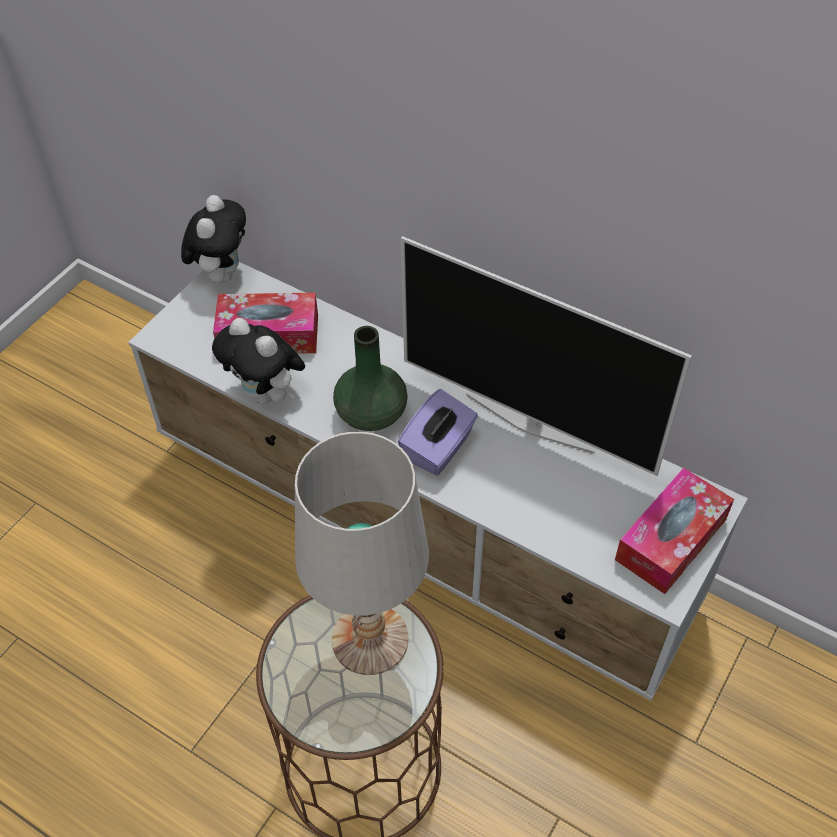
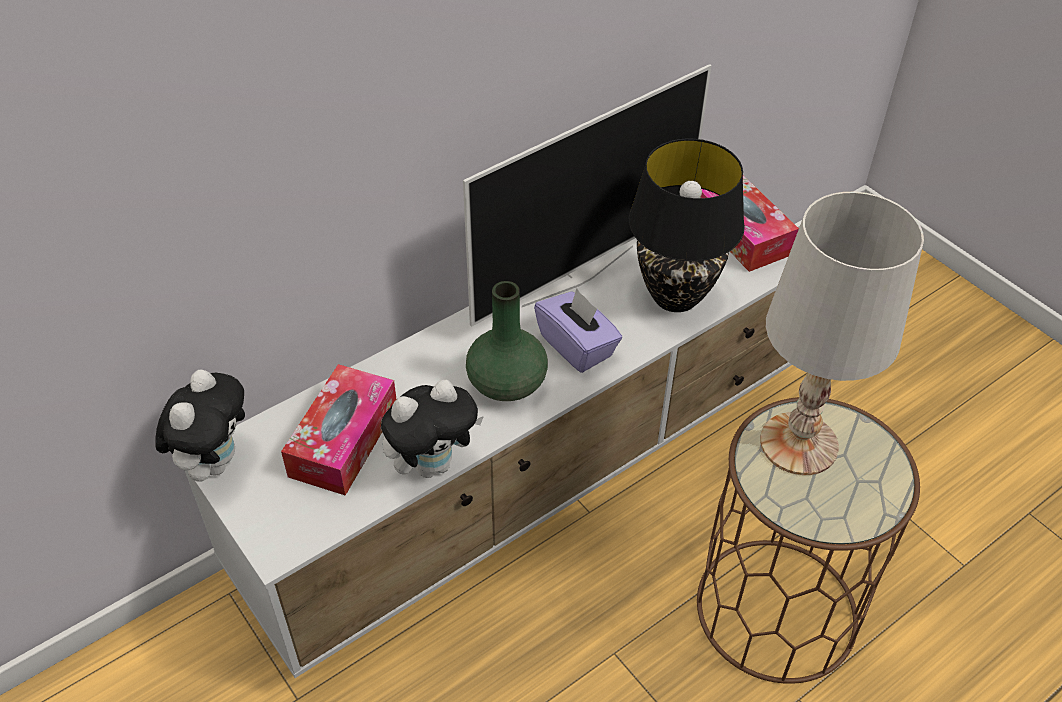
camera: 70 degrees left, 5 degrees down
plush toy [181,195,246,283] -> plush toy turned 75 degrees clockwise [155,370,245,482]
none -> black table lamp [629,139,745,312]

